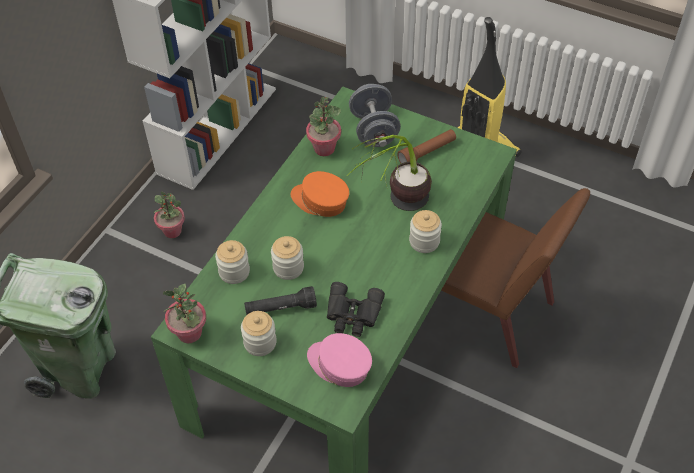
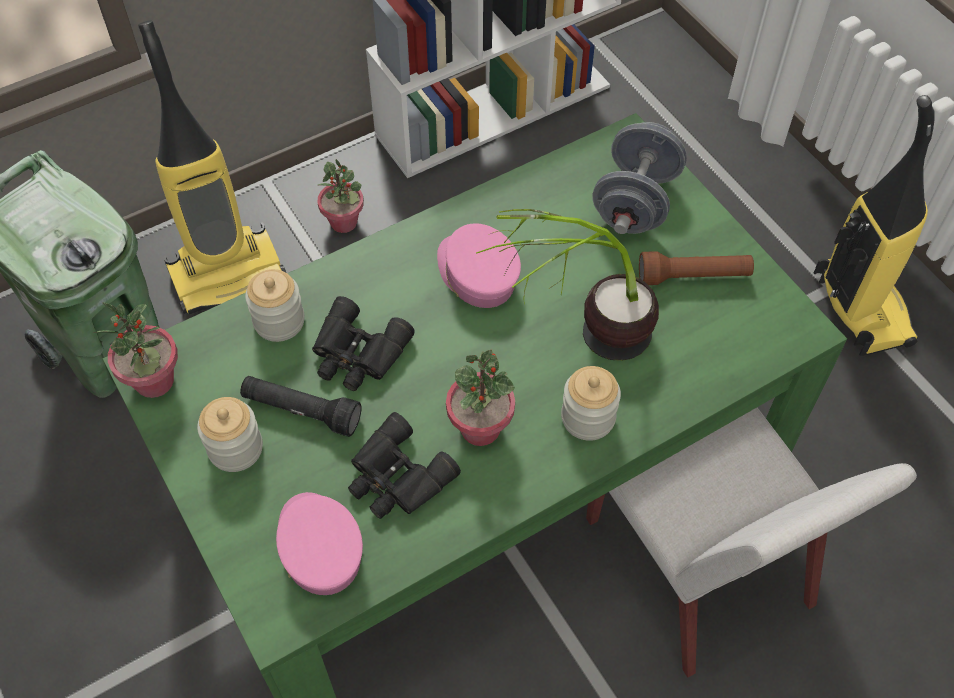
camera: 30 degrees right, 5 degrees up
jar [271,236,304,280] -> black binoculars [312,296,415,391]
orange cap [291,171,349,217] -> pink cap [437,223,521,308]
potted plant [306,97,341,156] -> potted plant moved to [446,350,515,446]
brown chair [441,188,590,368] -> white chair [586,407,917,677]
none -> vacuum cleaner [138,20,286,314]

